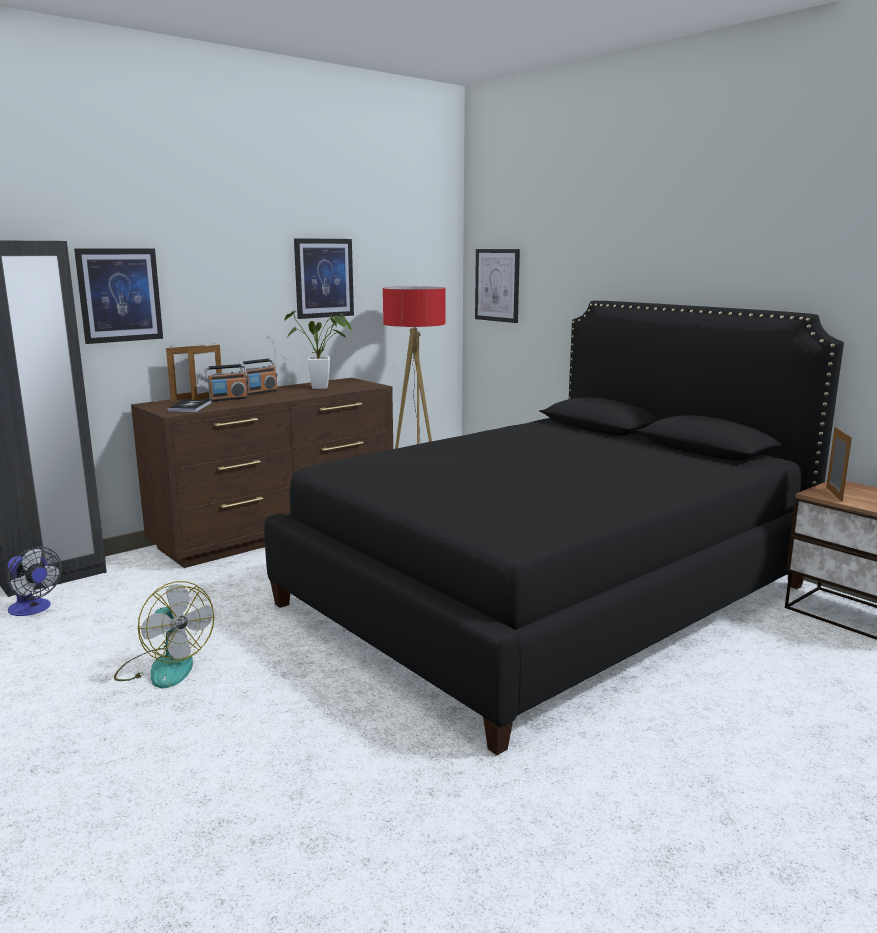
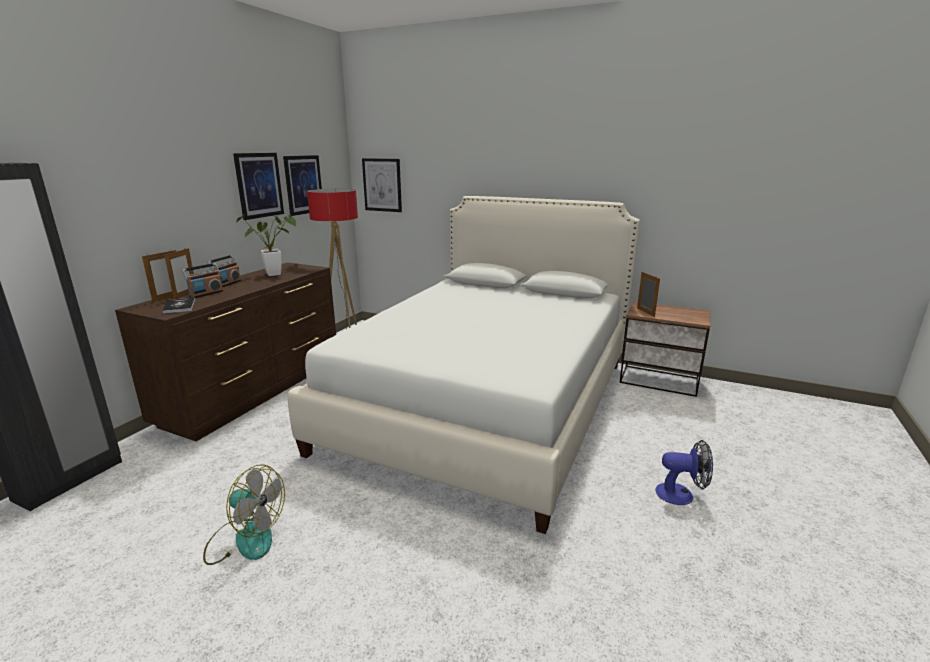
camera: 25 degrees left, 5 degrees up
fan [8,547,62,616] -> fan moved to [655,440,713,505]
picture [74,249,163,344] -> picture moved to [283,155,322,216]
black bed [264,301,844,755] -> white bed [288,196,640,534]

